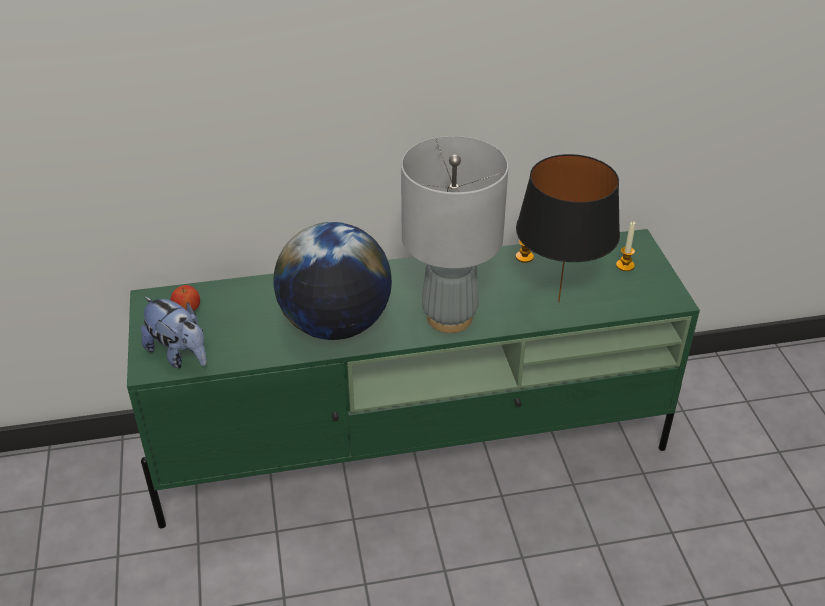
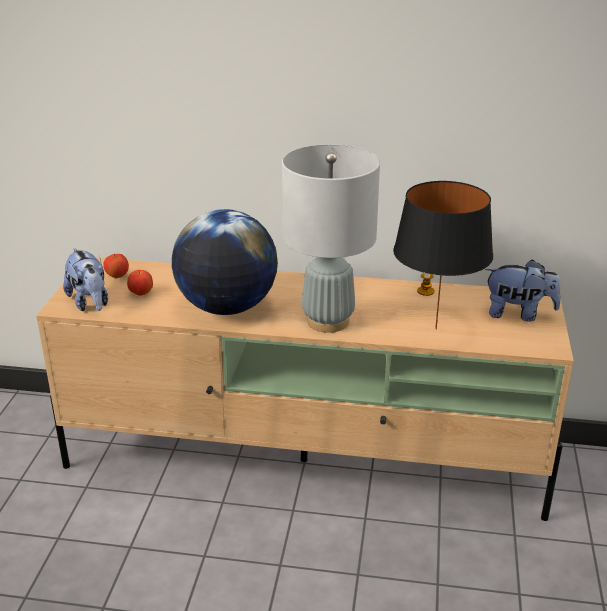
camera: 20 degrees right, 10 degrees down
green tv stand [127,229,700,528] -> beige tv stand [36,258,574,521]
candle [616,221,635,271] -> plush toy [485,259,561,322]
none -> apple [127,270,153,296]

